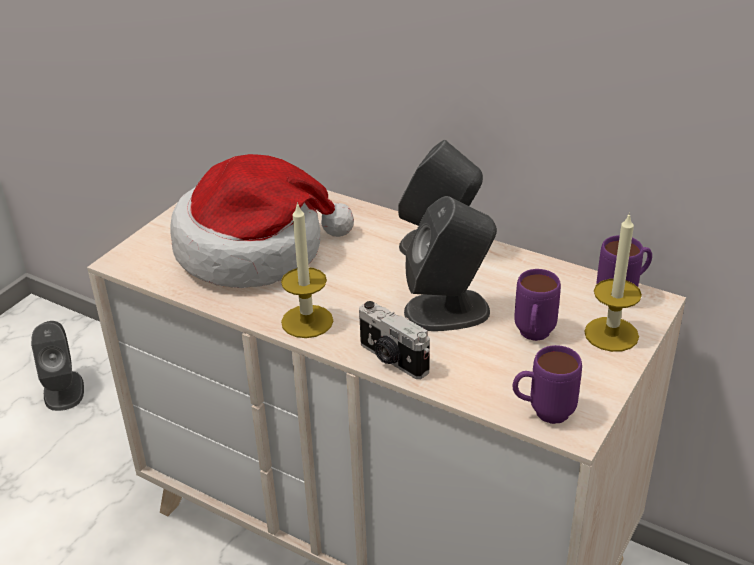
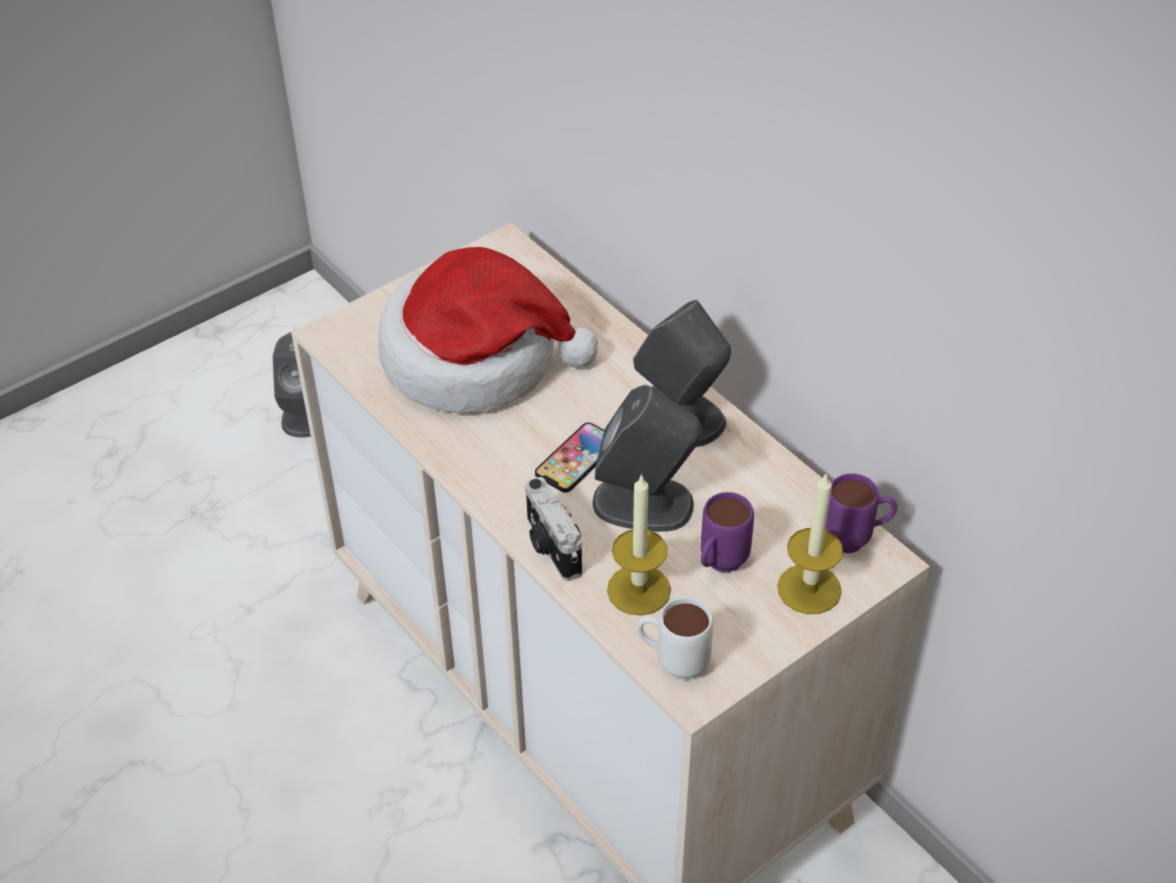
camera: 20 degrees right, 10 degrees up
candle [281,202,333,338] -> candle moved to [607,474,671,616]
purple mug [513,345,582,424] -> white mug [637,597,713,681]
none -> phone [535,422,604,493]

